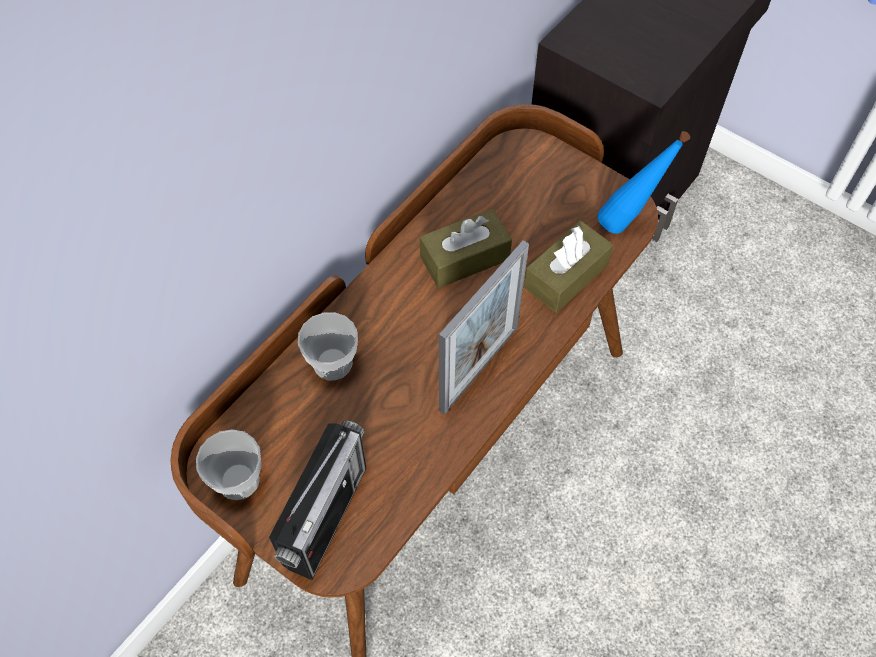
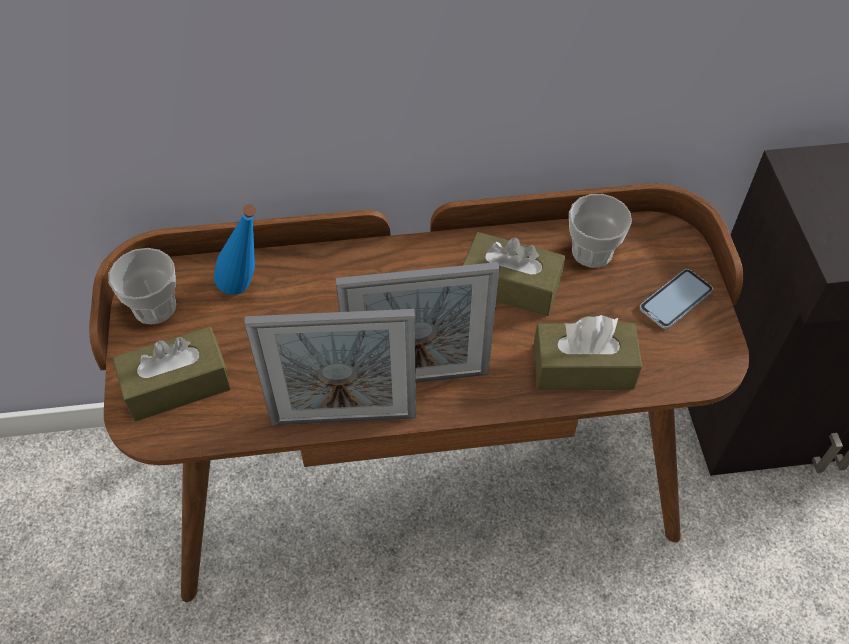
camera: 45 degrees right, 5 degrees down
radio [269,420,366,580] -> brown tissue box [113,327,231,422]
cup [298,312,358,380] -> cup moved to [569,194,632,268]
blue bottle [598,131,690,234] -> blue bottle moved to [214,204,256,295]
none -> picture frame [244,309,416,426]
none -> phone [640,269,713,329]

